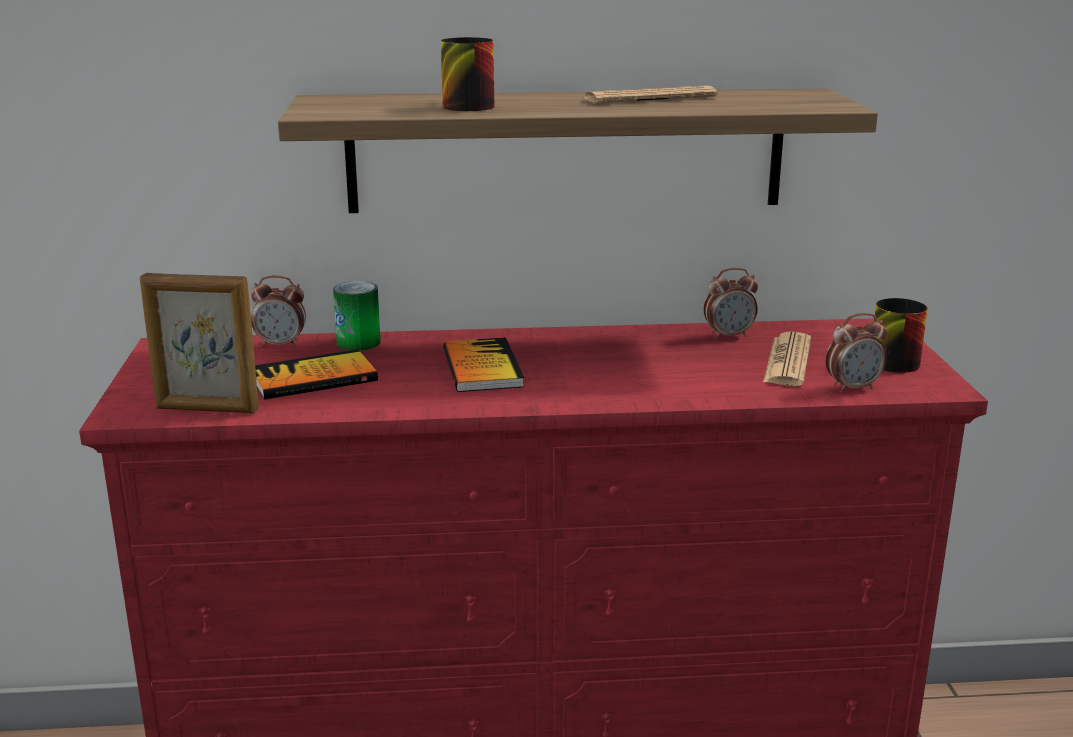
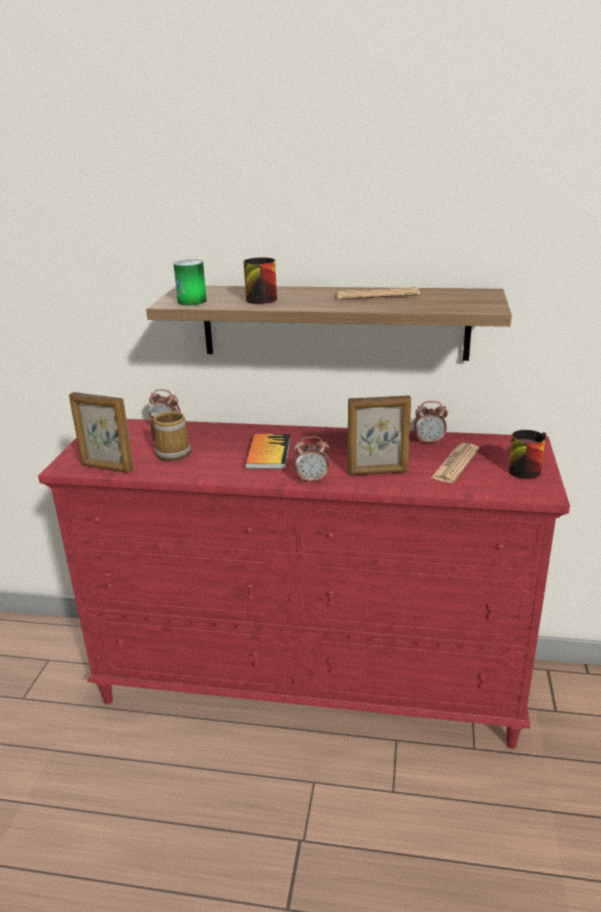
camera: 15 degrees right, 5 degrees up
book [255,350,378,400] -> mug [150,411,191,461]
can [333,281,381,351] -> can moved to [174,259,207,305]
alarm clock [825,313,887,393] -> alarm clock moved to [294,436,329,483]
none -> picture frame [348,395,411,475]

